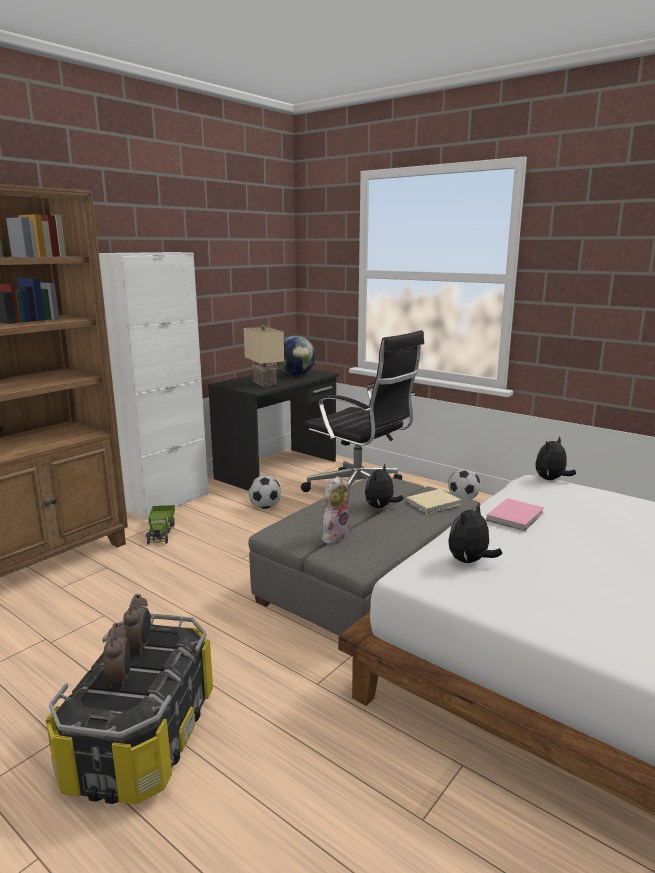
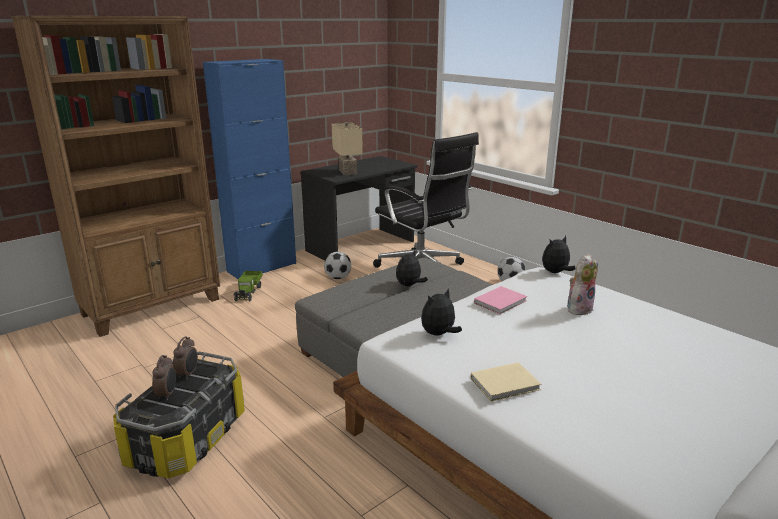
camera: 10 degrees right, 5 degrees up
white cabinet [99,252,209,519] -> blue cabinet [203,59,296,279]
globe [277,336,315,376] -> none
plush toy [321,476,350,544] -> plush toy moved to [567,254,598,315]
beige book [406,489,461,514] -> beige book moved to [471,362,541,402]

